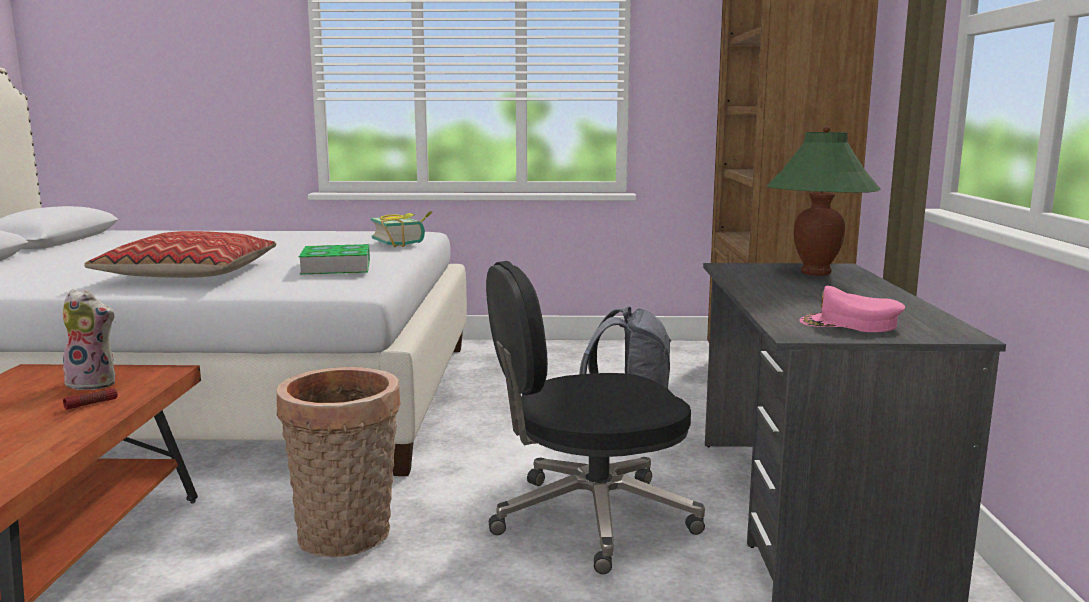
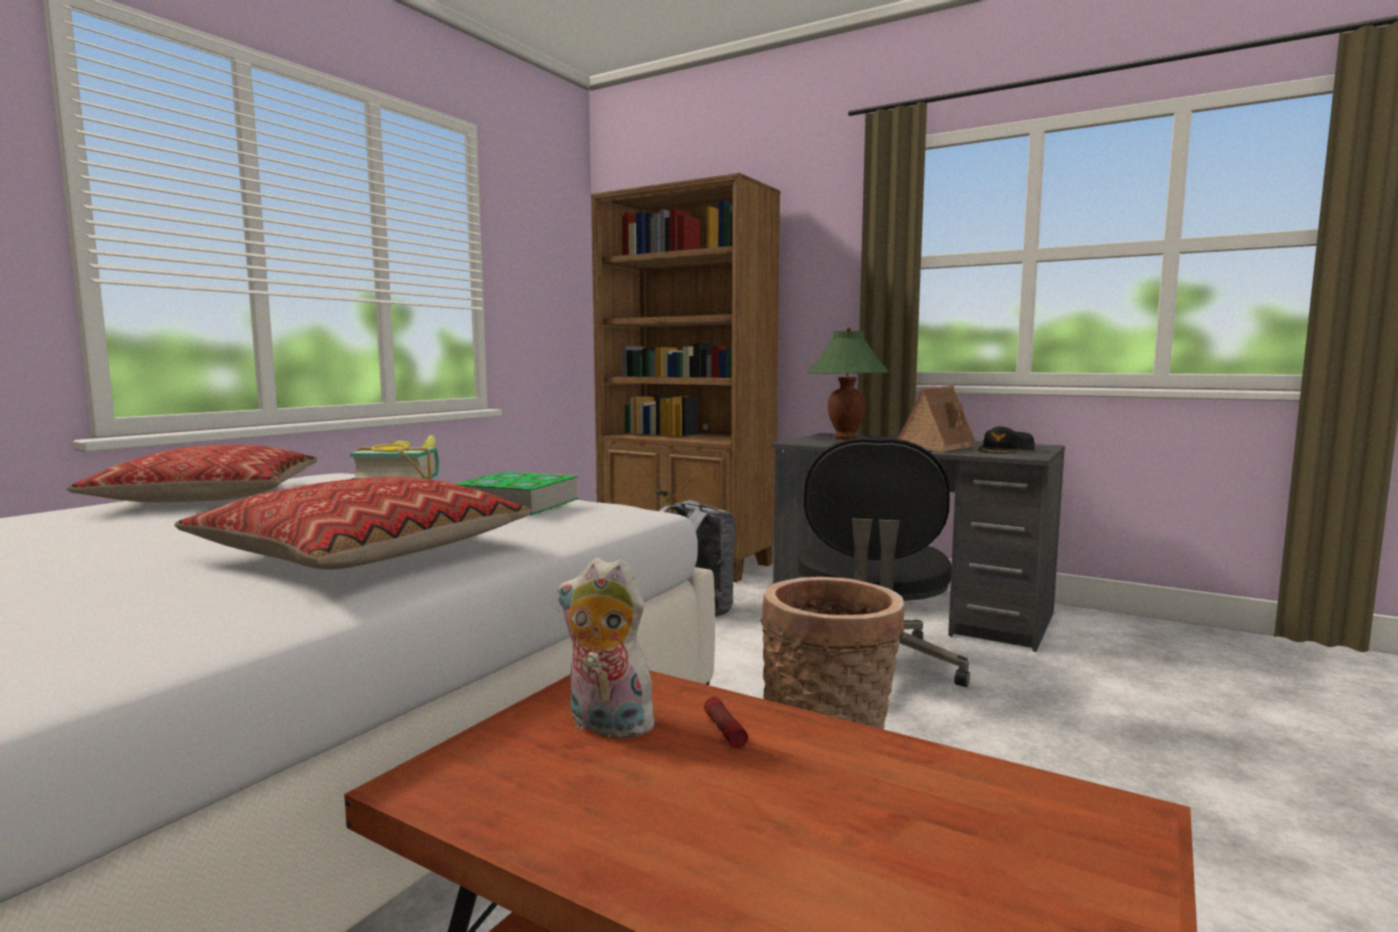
camera: 60 degrees left, 5 degrees down
plush toy [62,289,116,390] -> plush toy turned 105 degrees counterclockwise [557,558,663,738]
pink cap [799,286,905,332] -> black cap [978,426,1035,454]
none -> pillow [67,445,318,502]
none -> toy house [897,386,977,452]

